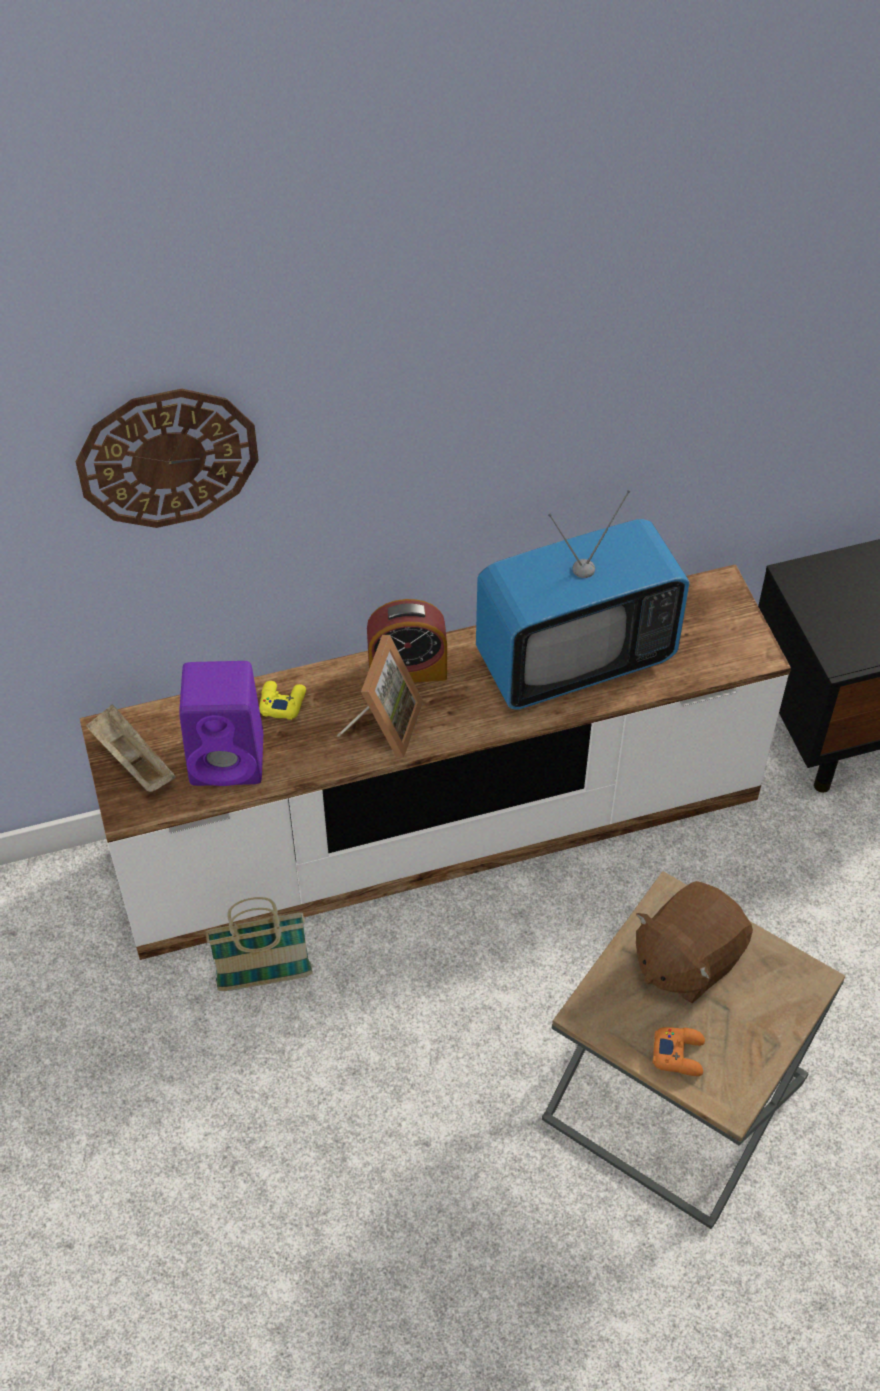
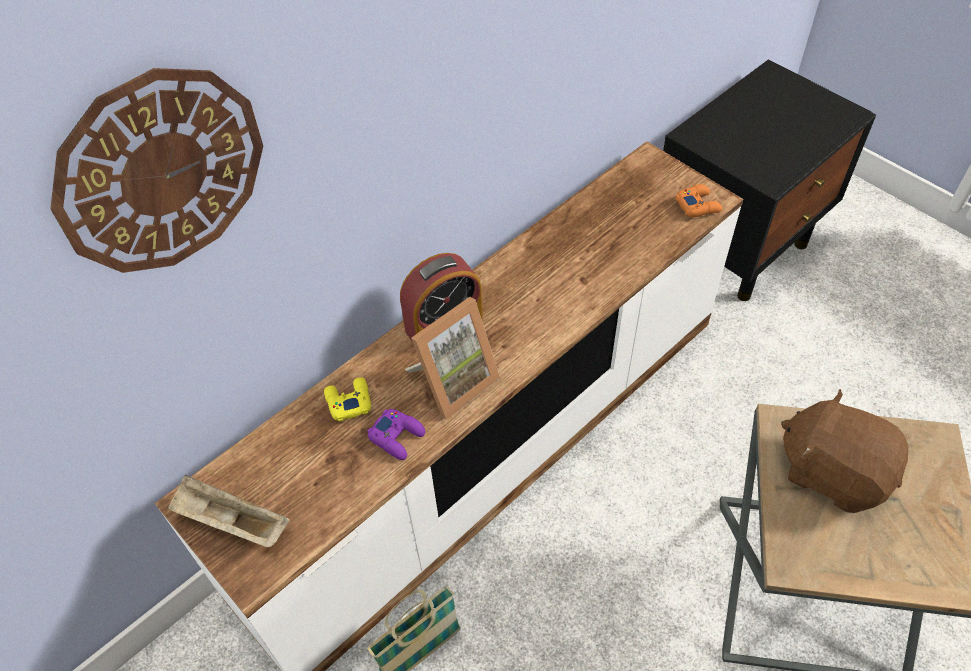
camera: 25 degrees left, 0 degrees up
purple speaker [179,661,263,786] -> none
picture frame [337,635,423,758] -> picture frame turned 60 degrees clockwise [405,297,500,419]
television [476,490,690,710] -> none
brown plush toy [636,881,753,1003] -> brown plush toy turned 105 degrees clockwise [781,389,908,513]
orange game controller [652,1027,705,1076] -> orange game controller moved to [675,184,722,217]
none -> purple game controller [367,409,425,460]

